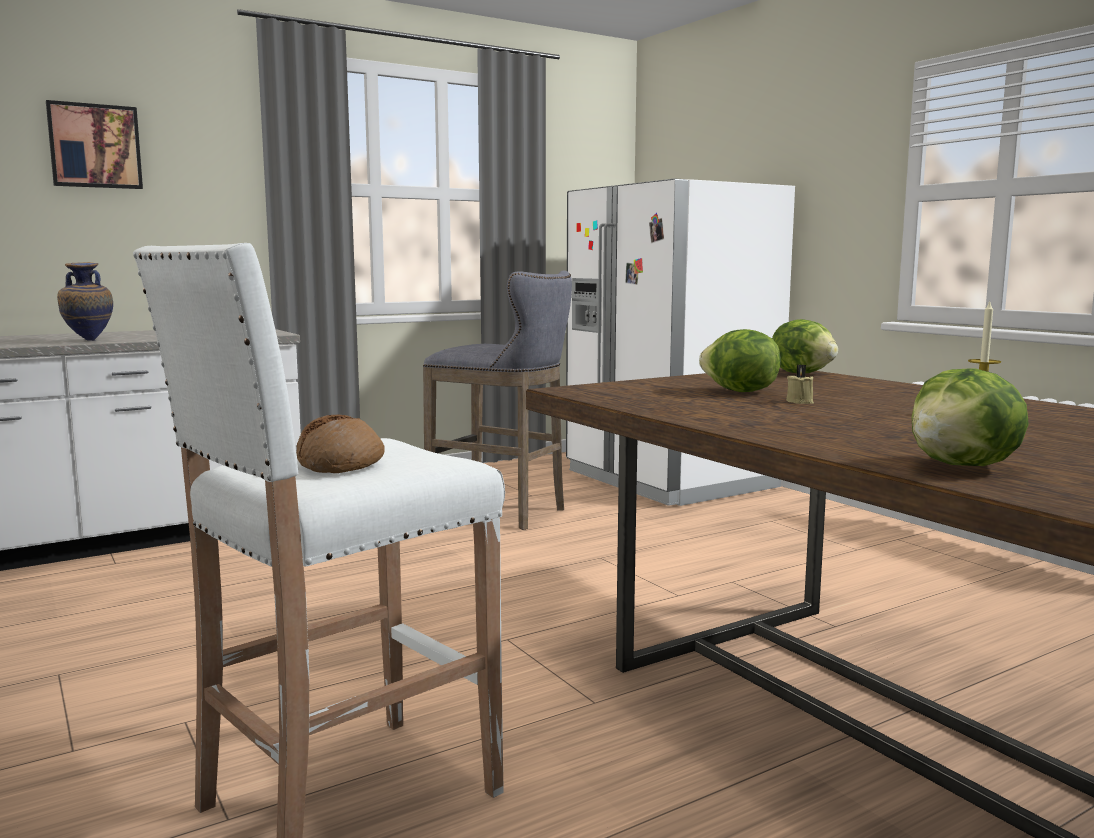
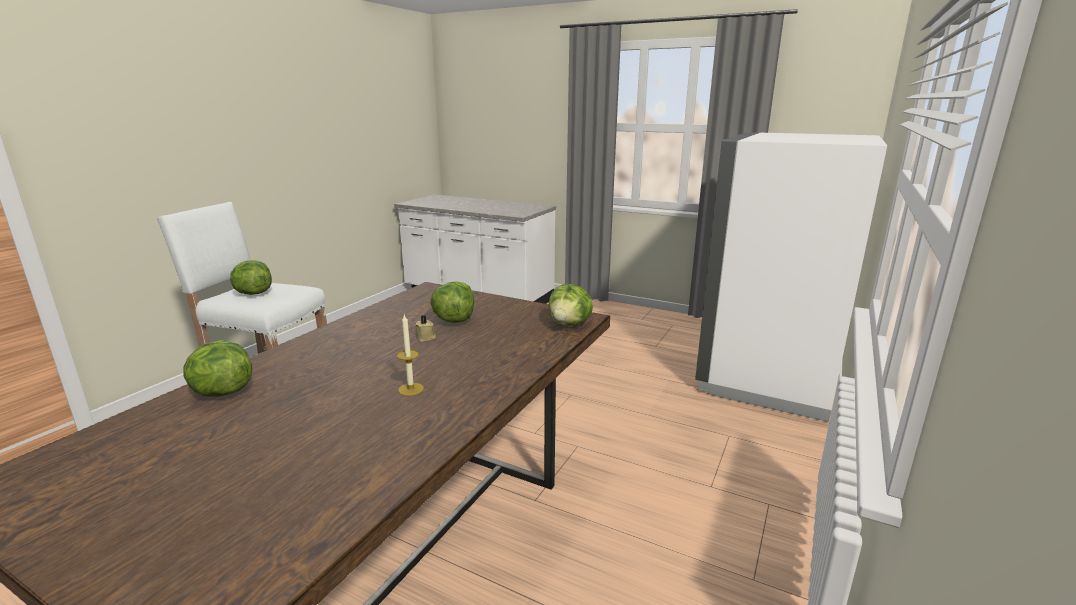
camera: 60 degrees right, 10 degrees up
picture [46,100,143,189] -> none
vase [57,262,113,341] -> none
bread [296,415,385,473] -> lettuce [230,260,272,295]
grey stool [423,270,572,530] -> none

